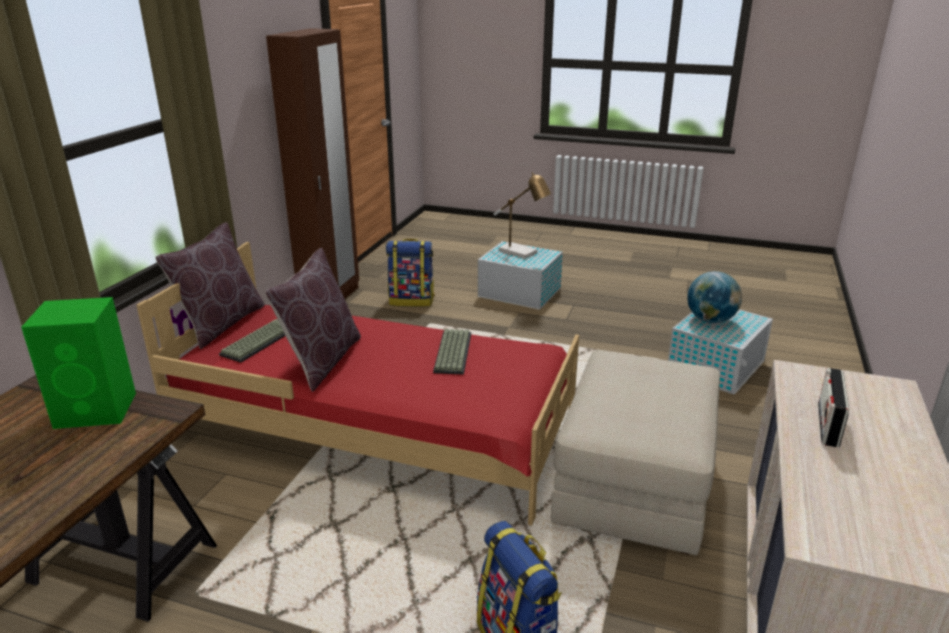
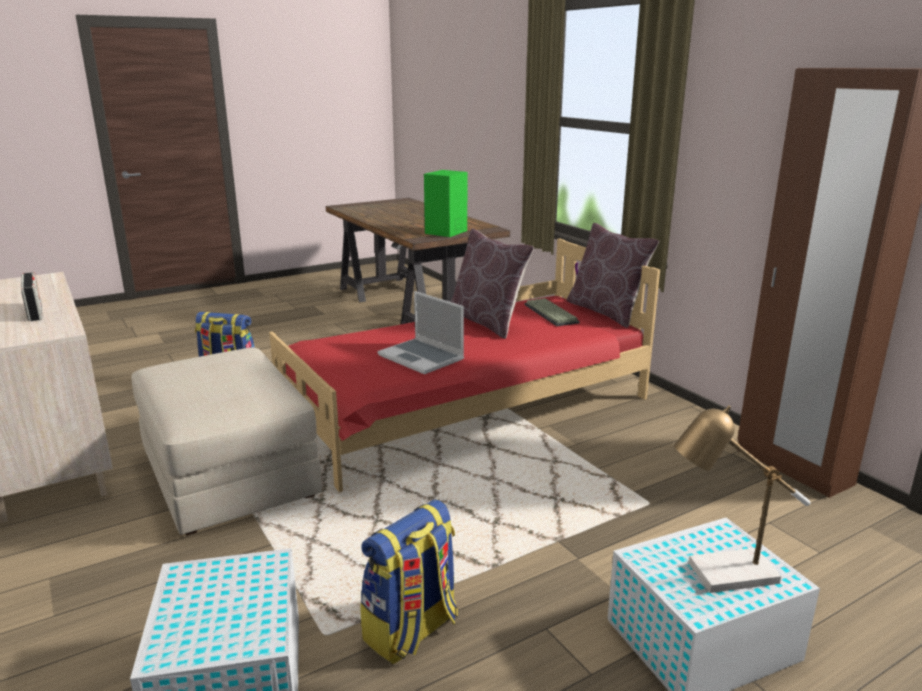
camera: 130 degrees right, 5 degrees down
backpack [386,239,435,307] -> backpack moved to [360,499,458,664]
keyboard [433,329,471,375] -> laptop [377,291,464,374]
globe [687,271,742,323] -> none

